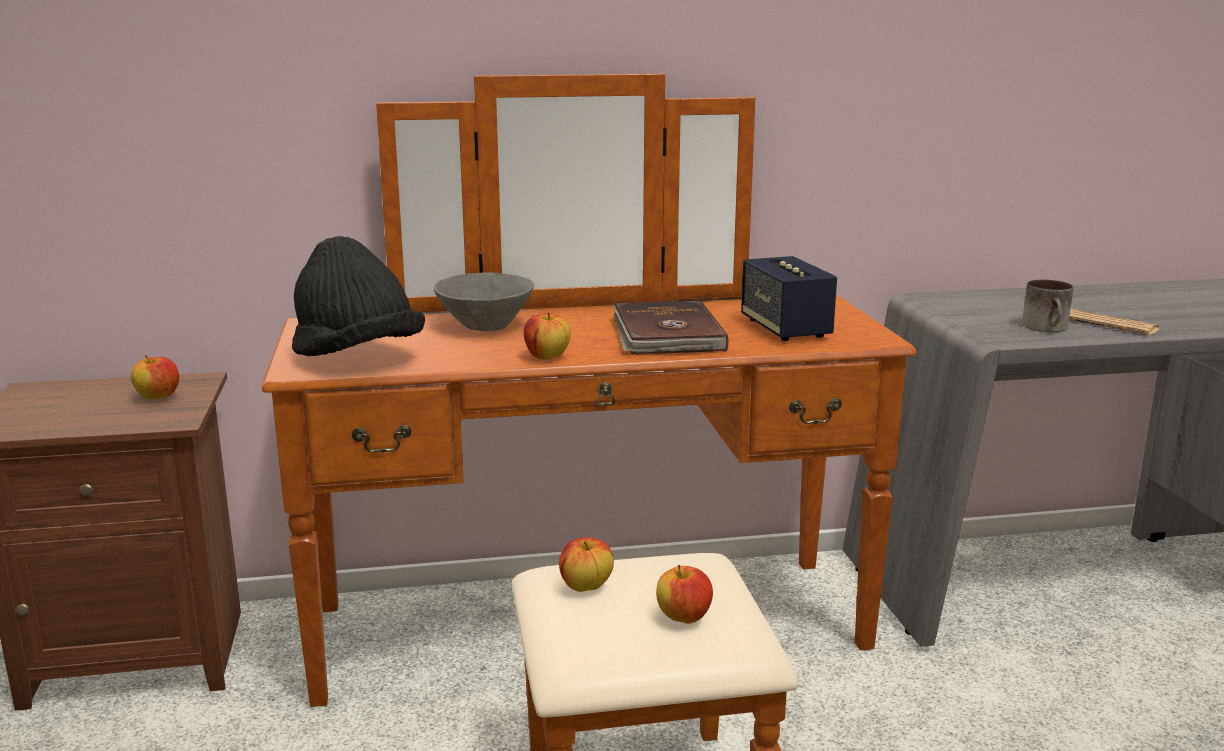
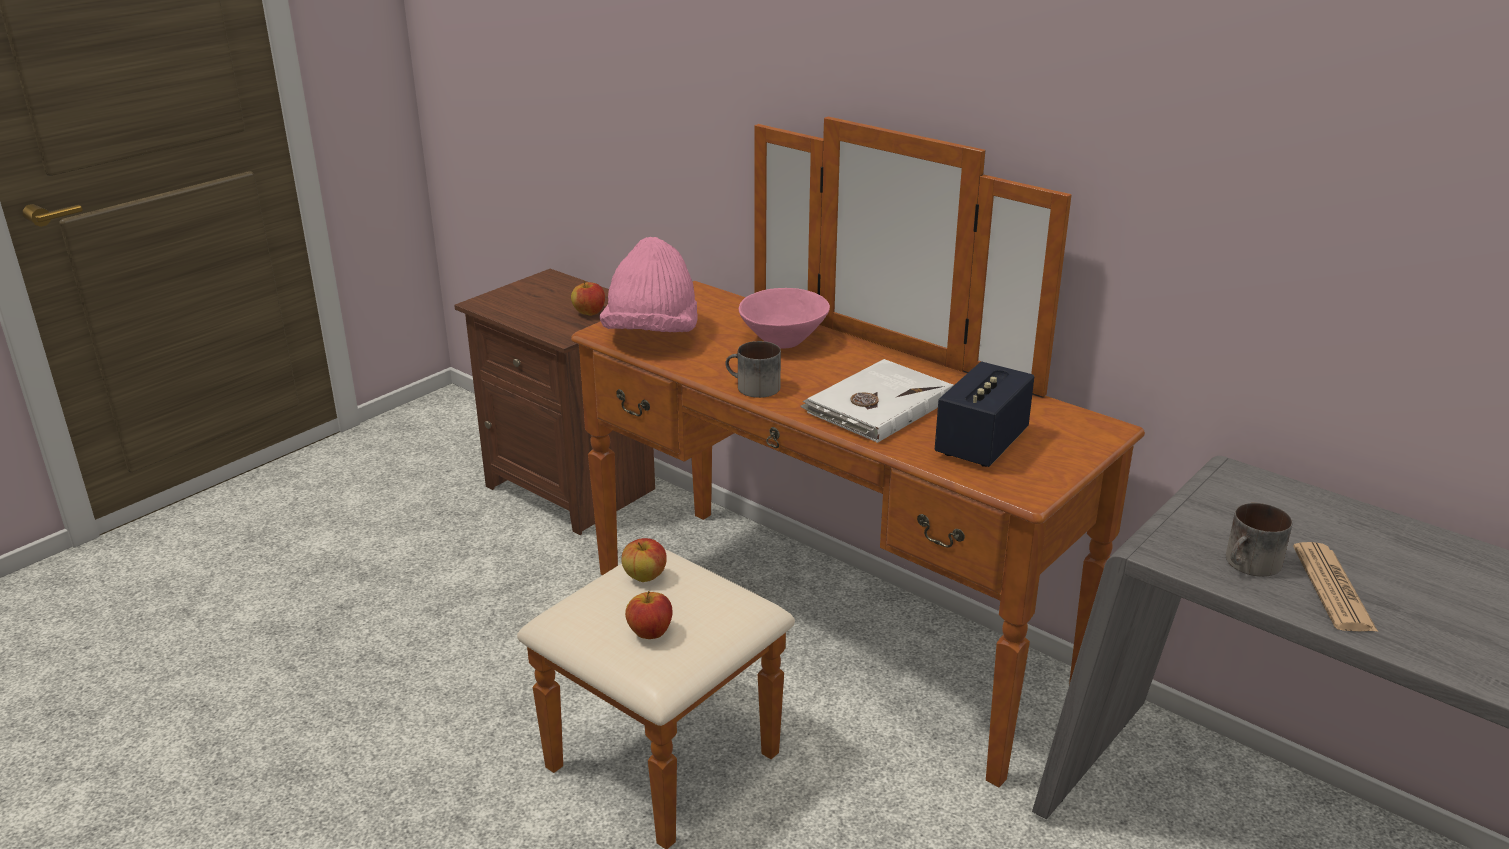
camera: 50 degrees right, 10 degrees up
black hat [292,236,425,356] -> pink hat [599,237,698,332]
grey bowl [434,273,534,331] -> pink bowl [739,288,830,348]
apple [524,312,571,360] -> mug [725,341,781,398]
brown book [613,300,729,355] -> white book [800,359,954,443]

